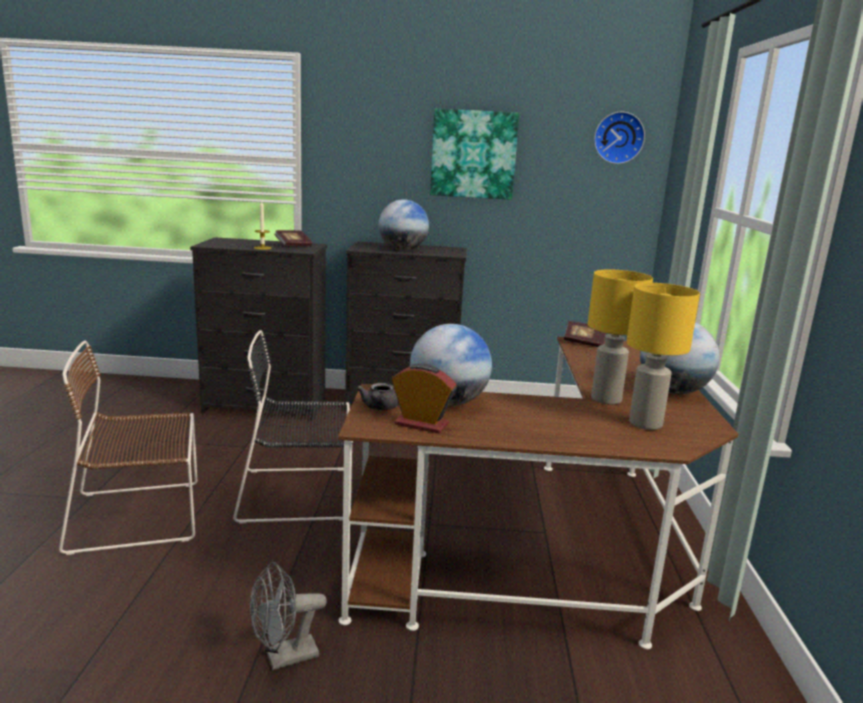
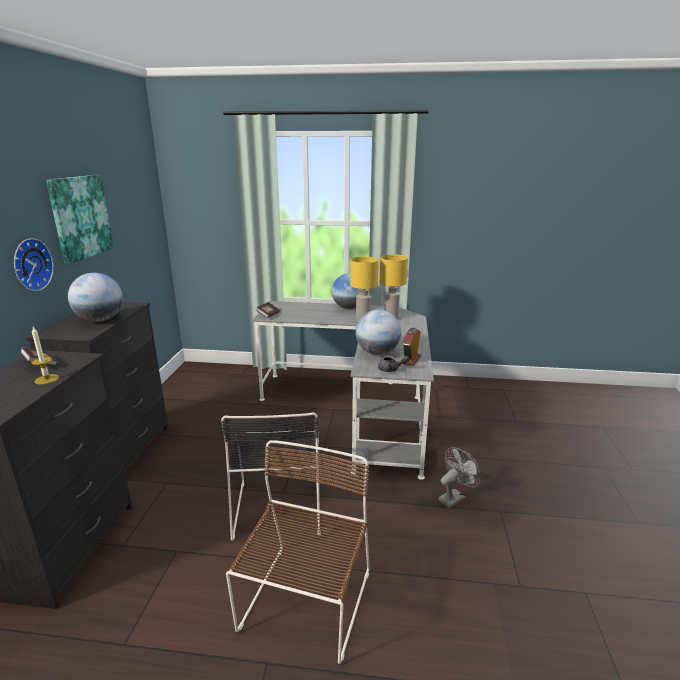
camera: 85 degrees left, 5 degrees up
brown chair [59,341,197,555] -> brown chair turned 150 degrees counterclockwise [226,440,370,664]
grey fan [250,562,327,670] -> grey fan turned 105 degrees counterclockwise [438,447,481,508]
brown desk [338,337,738,649] -> grey desk [252,301,434,480]
wall clock [594,112,645,164] -> wall clock moved to [14,238,54,291]

